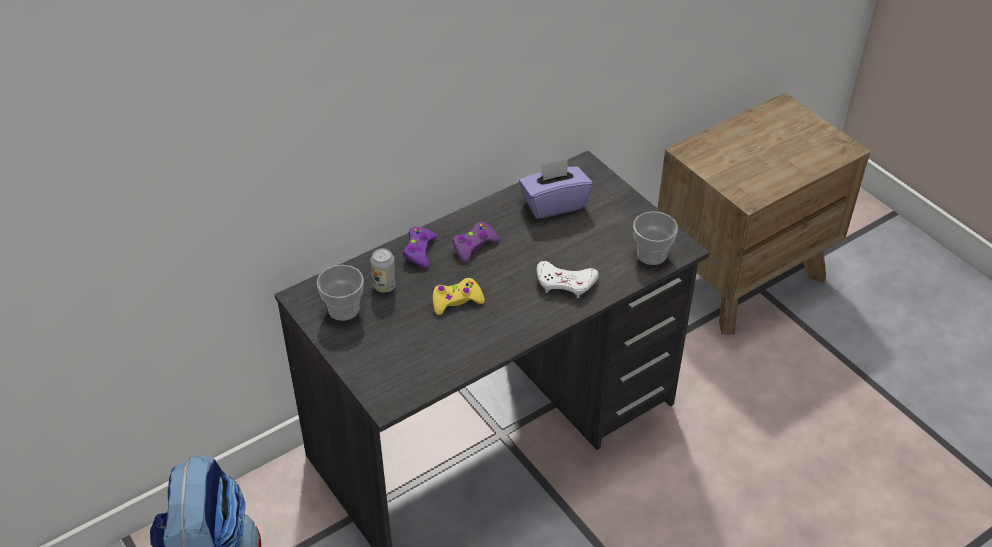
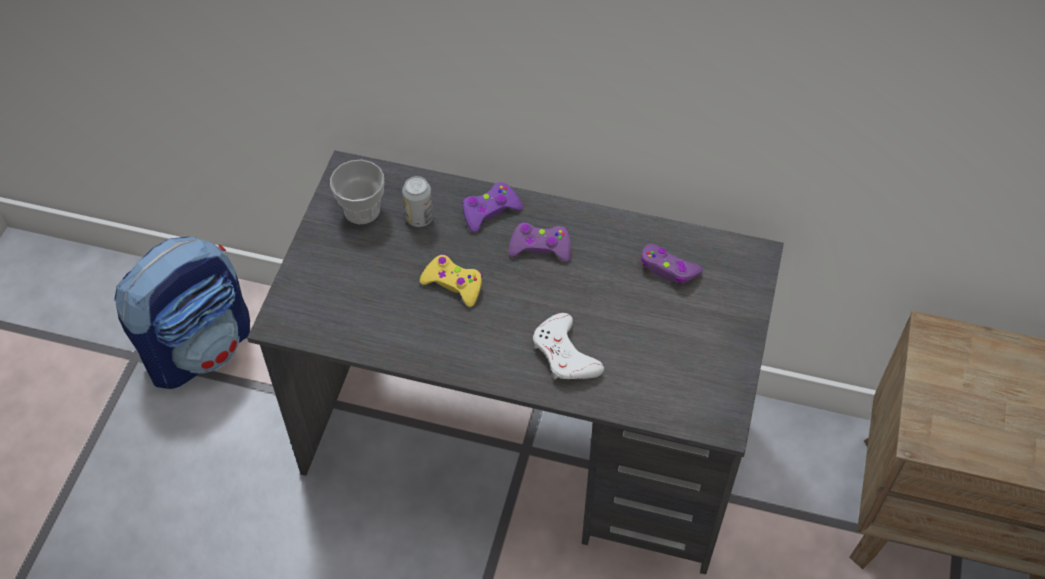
camera: 50 degrees right, 10 degrees up
purple tissue box [519,159,593,219] -> purple game controller [641,244,703,284]
cup [633,211,678,265] -> none

